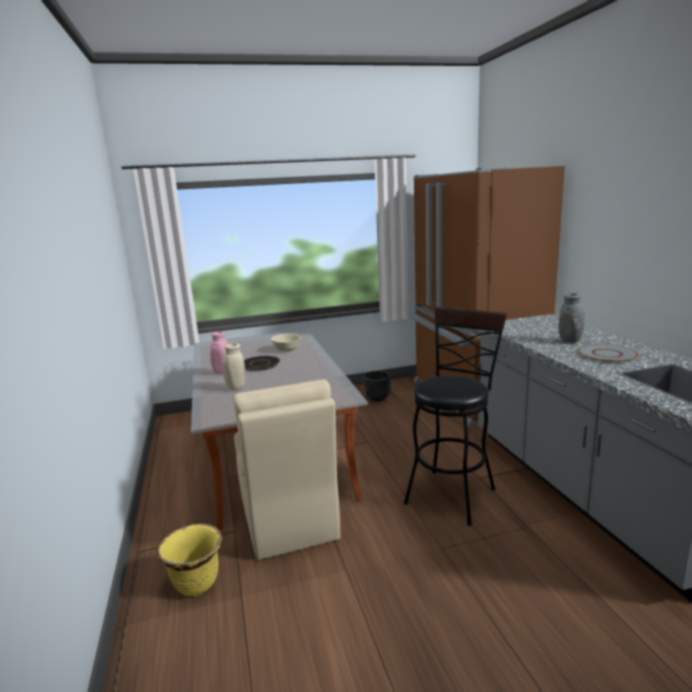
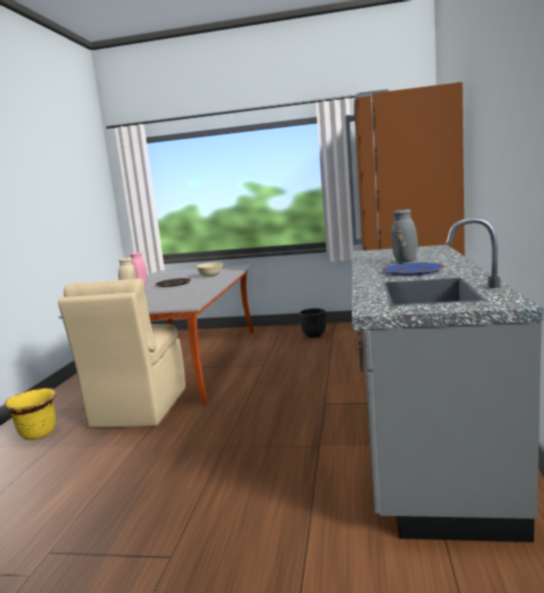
camera: 25 degrees right, 5 degrees down
black stool [404,307,507,526] -> none
grey plate [578,344,638,363] -> blue plate [382,262,444,276]

